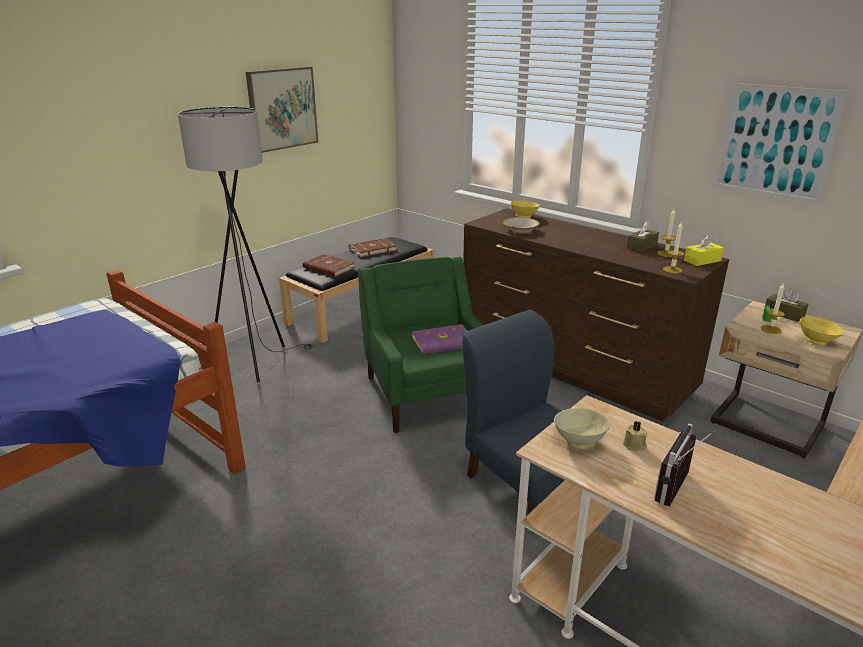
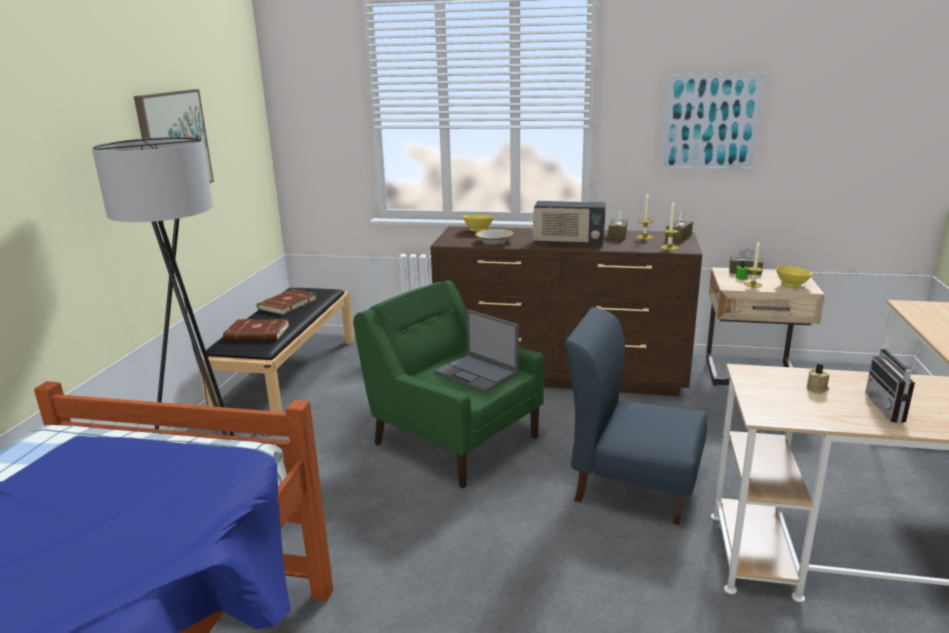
camera: 30 degrees left, 5 degrees down
purple book [412,324,467,355] -> laptop [434,309,519,392]
beige bowl [554,408,610,449] -> none
yellow tissue box [684,234,724,266] -> brown tissue box [665,211,693,242]
none -> radio [533,201,606,246]

